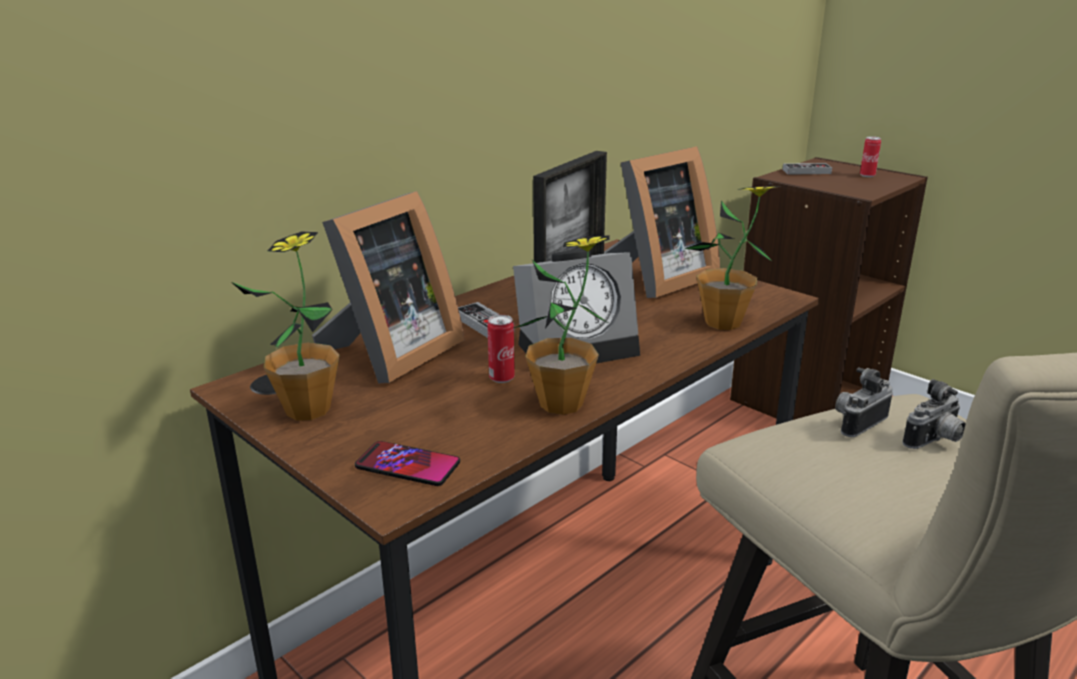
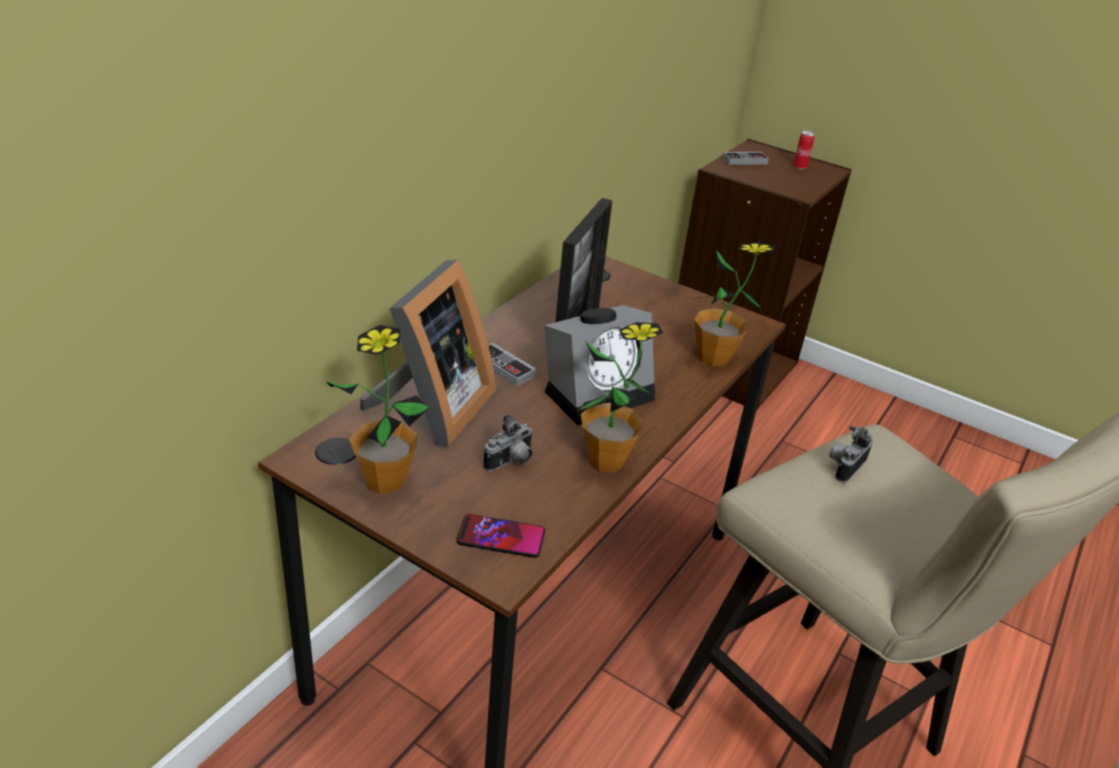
camera: 15 degrees left, 10 degrees up
can [487,315,515,383] -> none
picture frame [604,146,720,298] -> none
camera [902,379,966,449] -> camera moved to [483,414,533,471]

